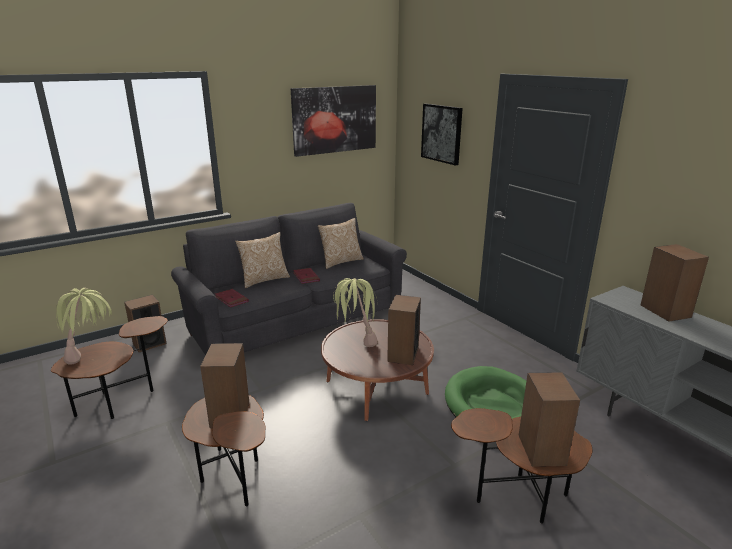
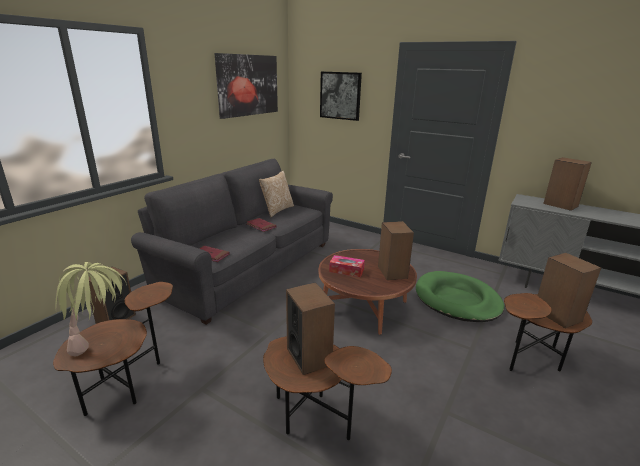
camera: 25 degrees left, 0 degrees up
pillow [235,232,290,288] -> none
potted plant [333,278,378,347] -> tissue box [329,255,365,277]

